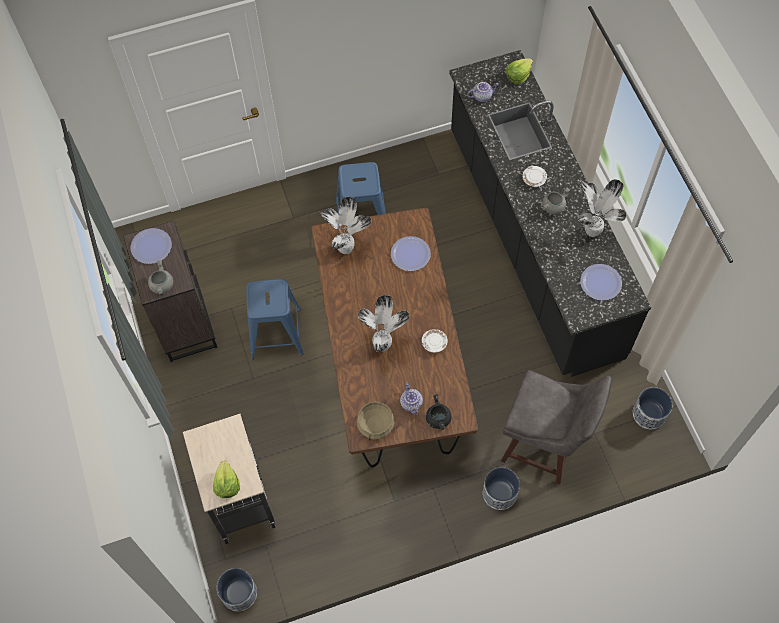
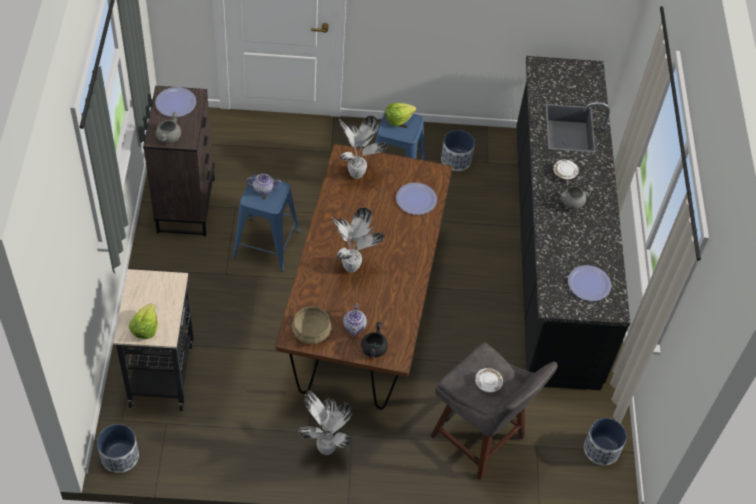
camera: 15 degrees right, 10 degrees down
white plate [422,329,448,353] -> white plate moved to [475,368,503,393]
teapot [467,82,499,102] -> teapot moved to [246,174,281,195]
planter [483,467,520,510] -> planter moved to [441,130,475,171]
lettuce [506,58,533,84] -> lettuce moved to [385,103,416,126]
potted plant [578,179,626,237] -> potted plant moved to [298,390,352,455]

